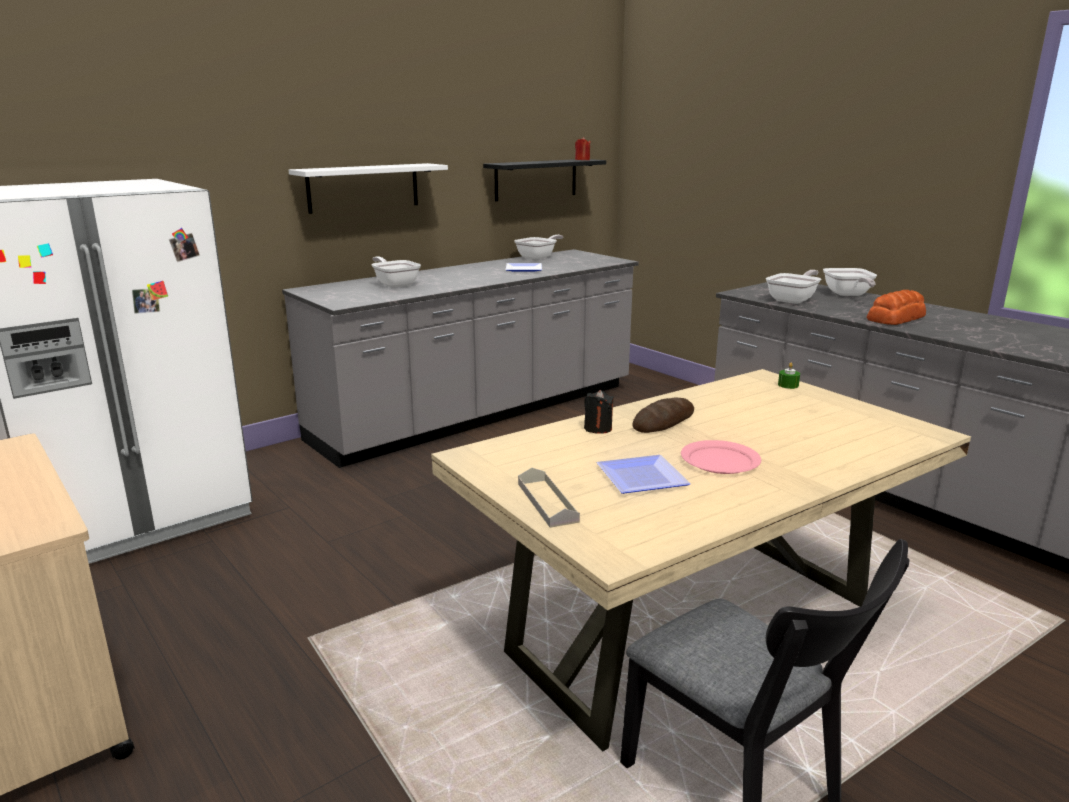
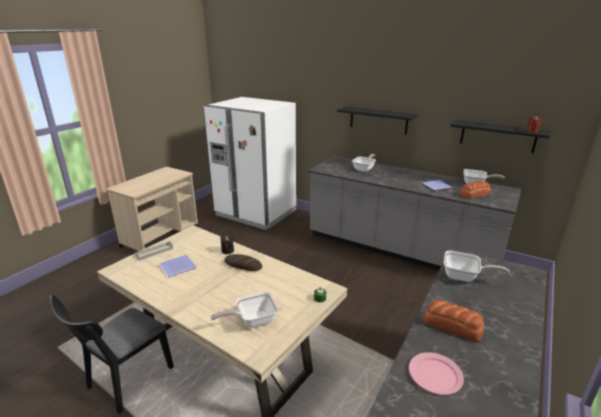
camera: 70 degrees right, 5 degrees up
white shelf [289,163,448,214] -> black shelf [337,106,417,135]
pink plate [681,440,761,474] -> pink plate moved to [409,352,464,395]
frying pan [823,268,877,296] -> frying pan moved to [211,292,278,328]
none -> bread [459,181,491,199]

